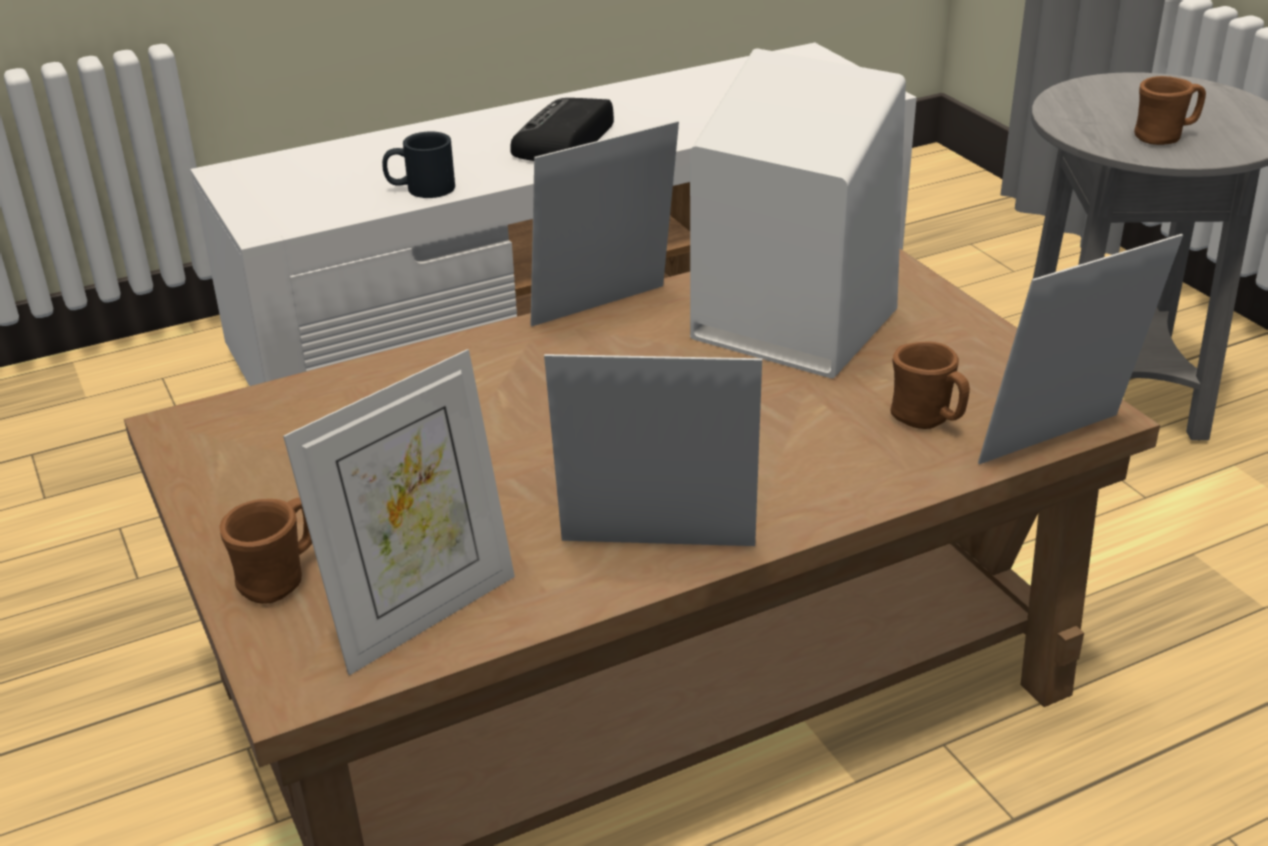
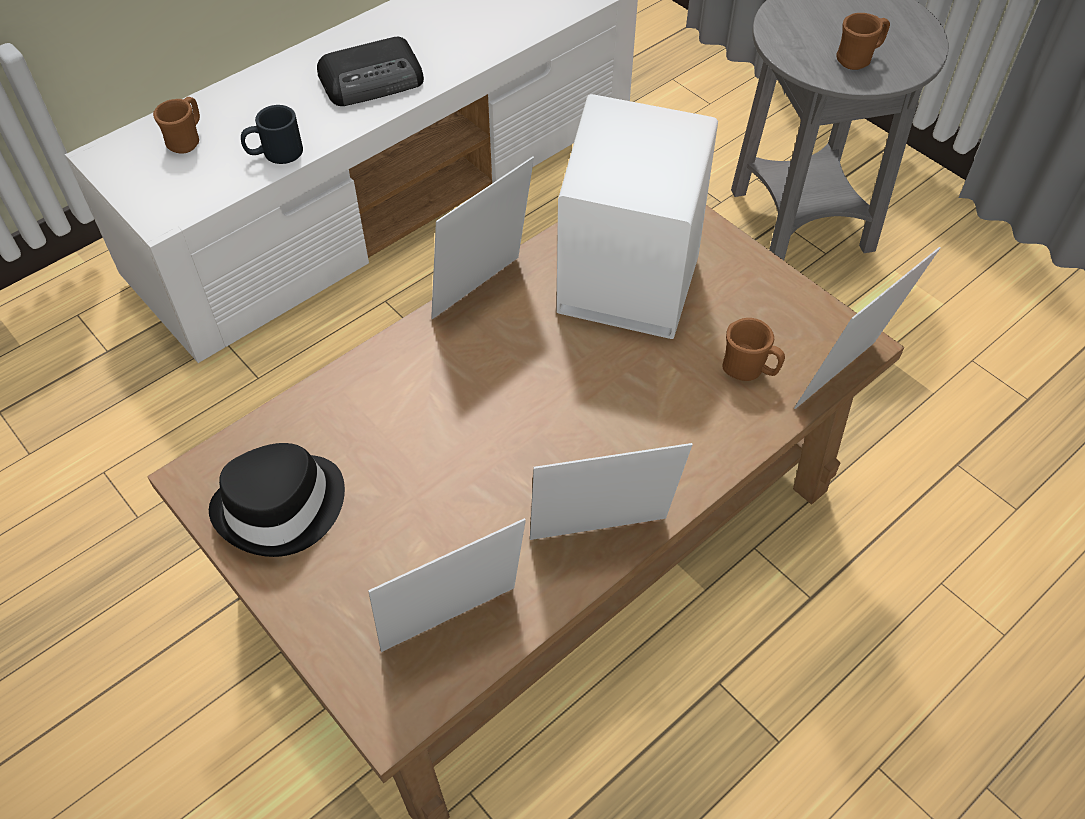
camera: 15 degrees left, 20 degrees up
brown mug [220,498,312,604] -> brown mug moved to [153,97,200,154]
picture frame [283,349,515,675] -> picture frame turned 150 degrees counterclockwise [368,518,526,652]
radio [510,98,614,161] -> radio turned 120 degrees counterclockwise [317,37,424,106]
none -> black hat [209,443,345,557]

